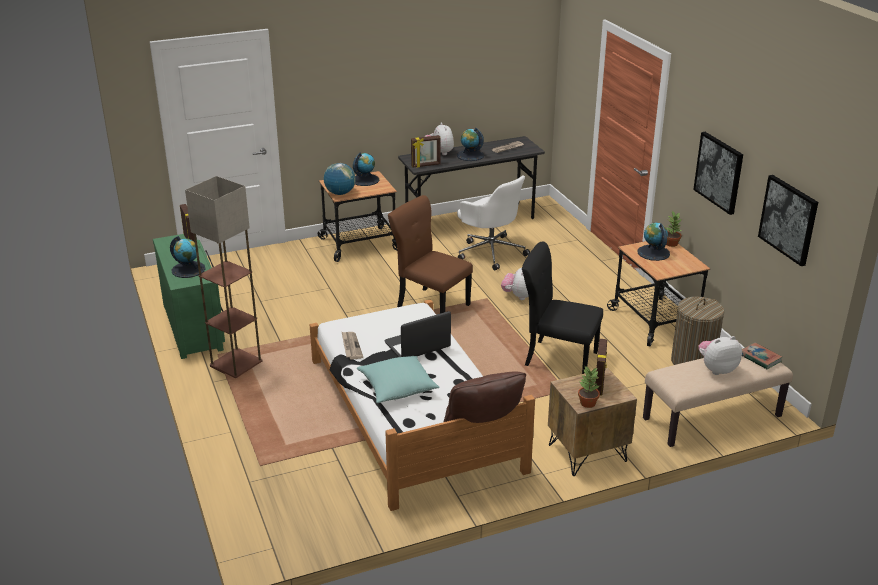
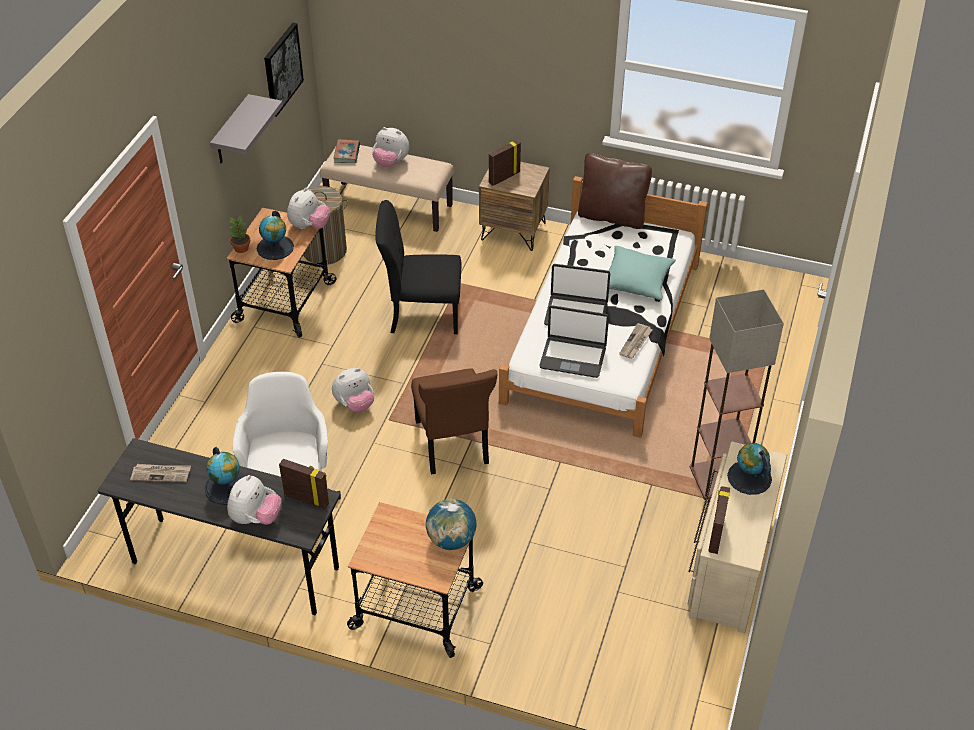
camera: 140 degrees left, 15 degrees up
green dresser [153,234,225,359] -> beige dresser [688,441,787,633]
globe [353,153,379,186] -> none
black chair [522,242,603,374] -> black chair turned 120 degrees clockwise [375,200,462,334]
potted plant [578,365,600,408] -> none
picture [693,132,743,215] -> grey shelf [210,94,283,163]
none -> plush toy [287,188,330,229]
none -> laptop [539,305,609,378]

